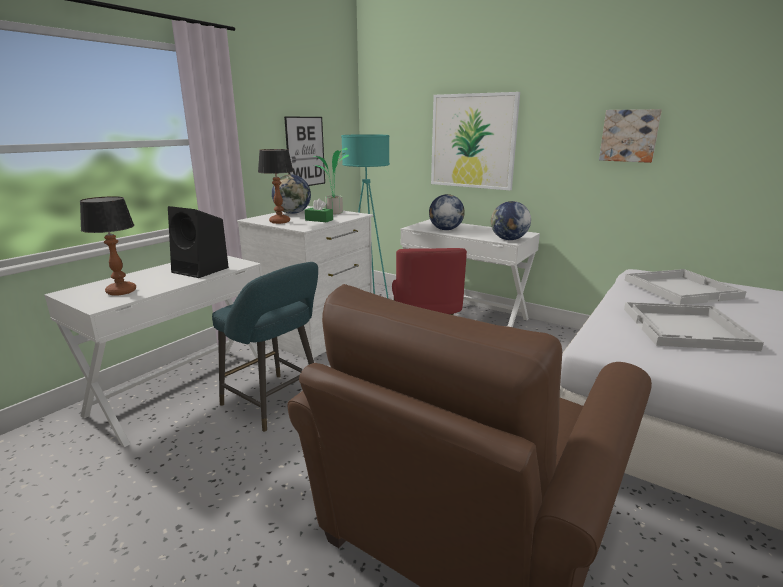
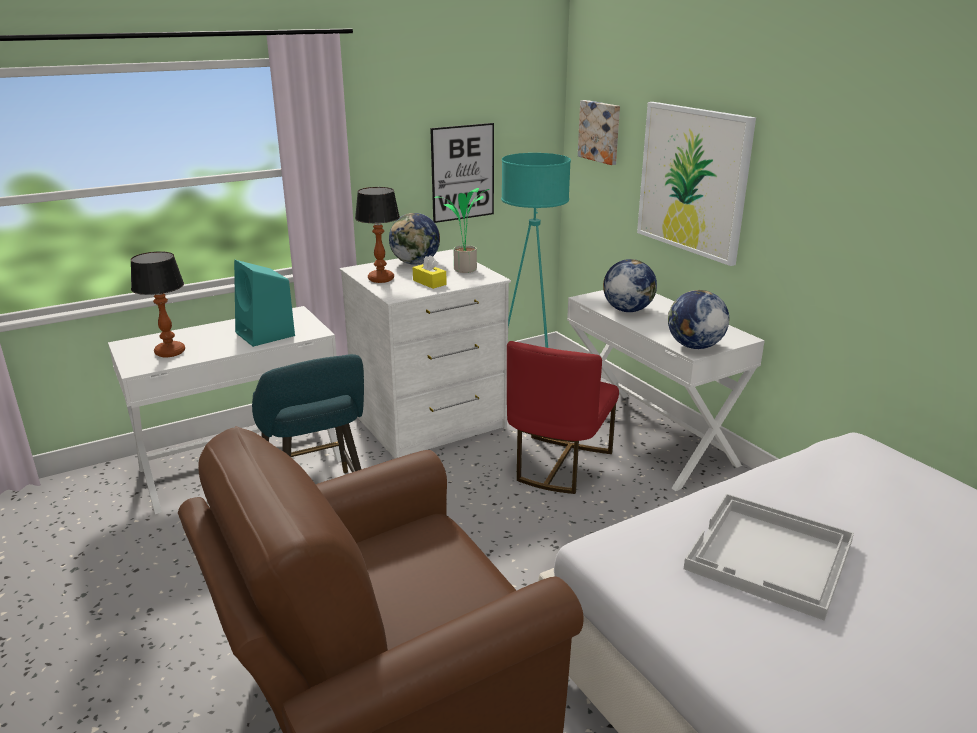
camera: 25 degrees right, 5 degrees up
black speaker [168,206,229,278] -> turquoise speaker [234,260,295,347]
green tissue box [305,199,333,222] -> yellow tissue box [412,255,447,289]
picture [599,109,662,163] -> picture moved to [578,100,620,165]
white tray [624,269,747,305] -> none

